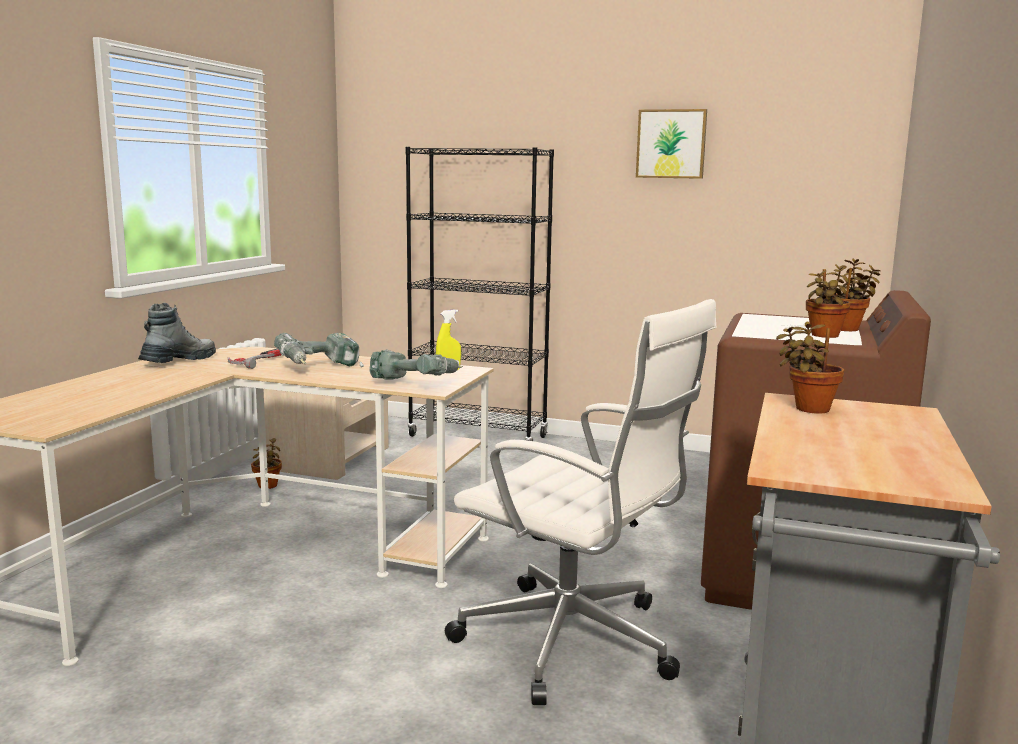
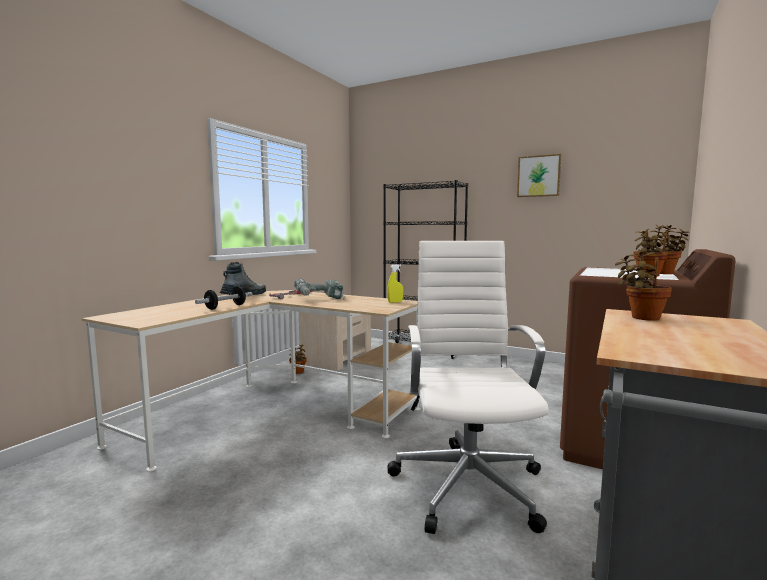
camera: 10 degrees right, 5 degrees down
power drill [370,349,463,380] -> none
white office chair [445,299,716,705] -> white office chair turned 135 degrees counterclockwise [387,241,549,534]
none -> dumbbell [195,286,252,310]

